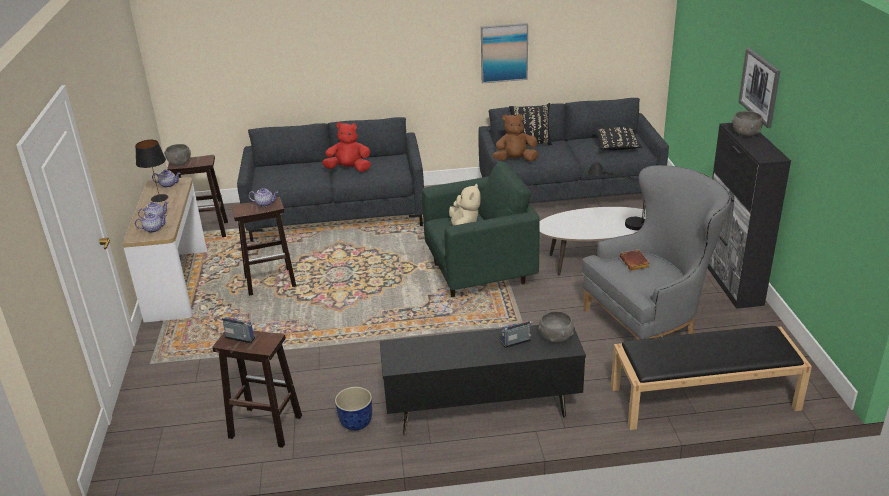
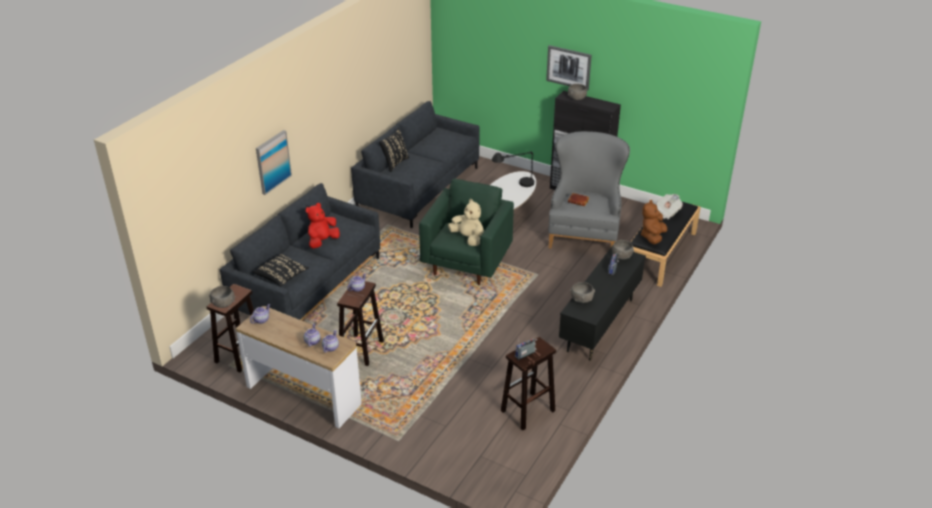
camera: 55 degrees left, 5 degrees up
black table lamp [135,140,168,202] -> none
planter [335,387,372,431] -> none
picture [481,23,528,83] -> picture moved to [256,130,292,195]
brown plush toy [492,114,538,161] -> brown plush toy moved to [641,200,667,244]
black pillow [594,127,642,150] -> black pillow moved to [253,254,309,287]
none -> grey bowl [570,282,595,303]
none -> newspaper [657,194,683,219]

